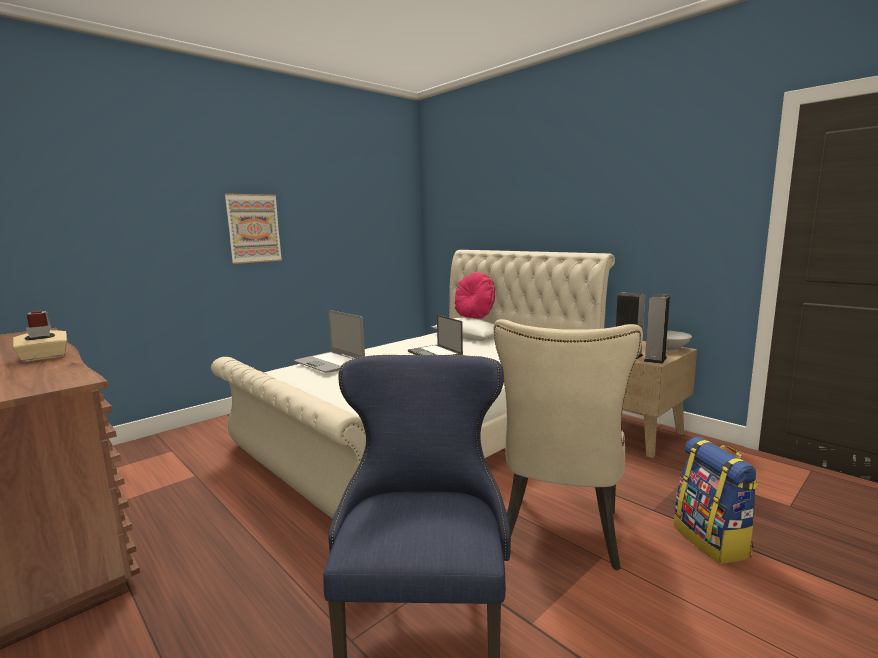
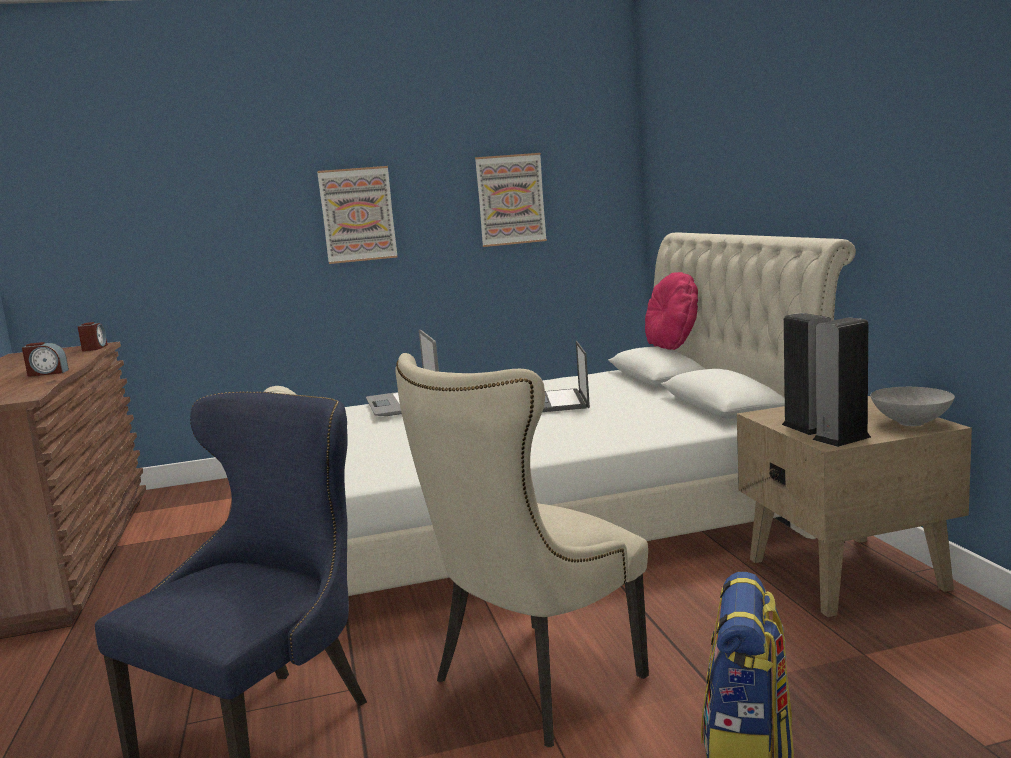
camera: 30 degrees right, 0 degrees up
beige tissue box [13,325,67,362] -> alarm clock [22,342,69,377]
none -> picture [475,153,547,247]

